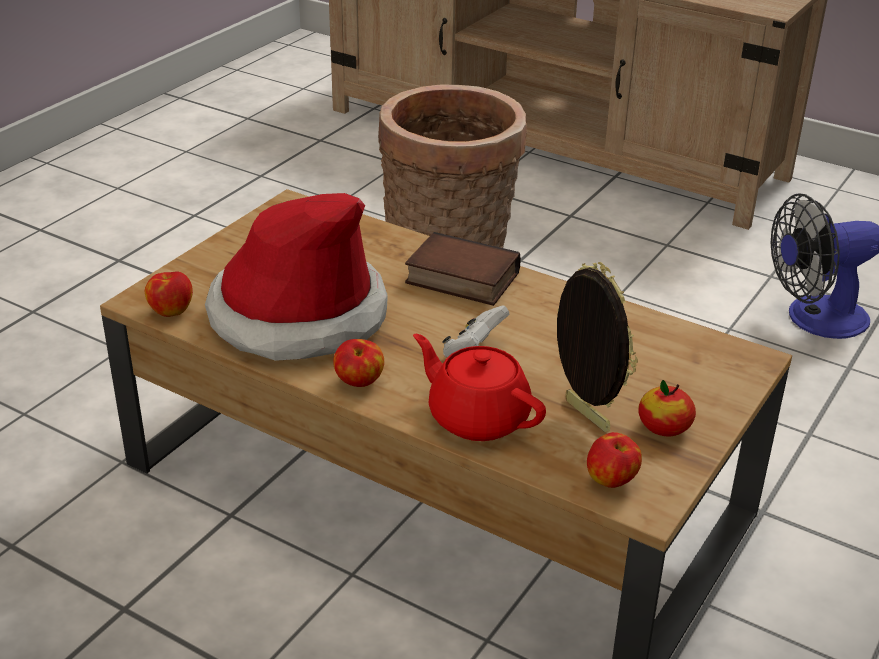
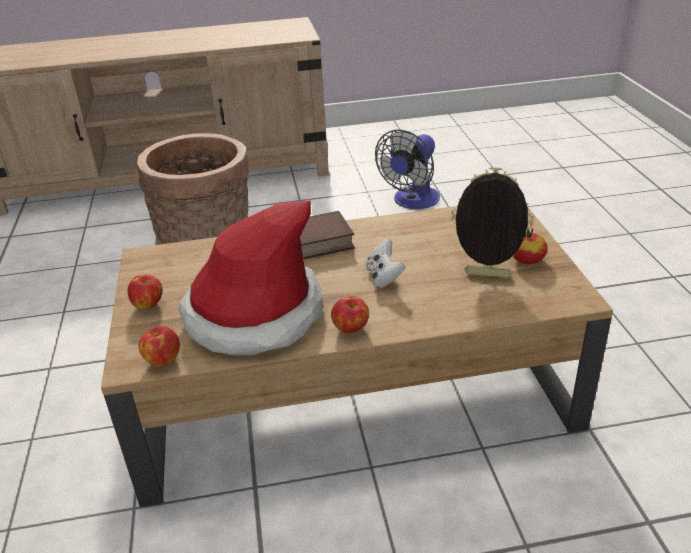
camera: 40 degrees left, 0 degrees up
red teapot [413,334,546,441] -> none
apple [587,432,642,488] -> apple moved to [128,274,163,310]

